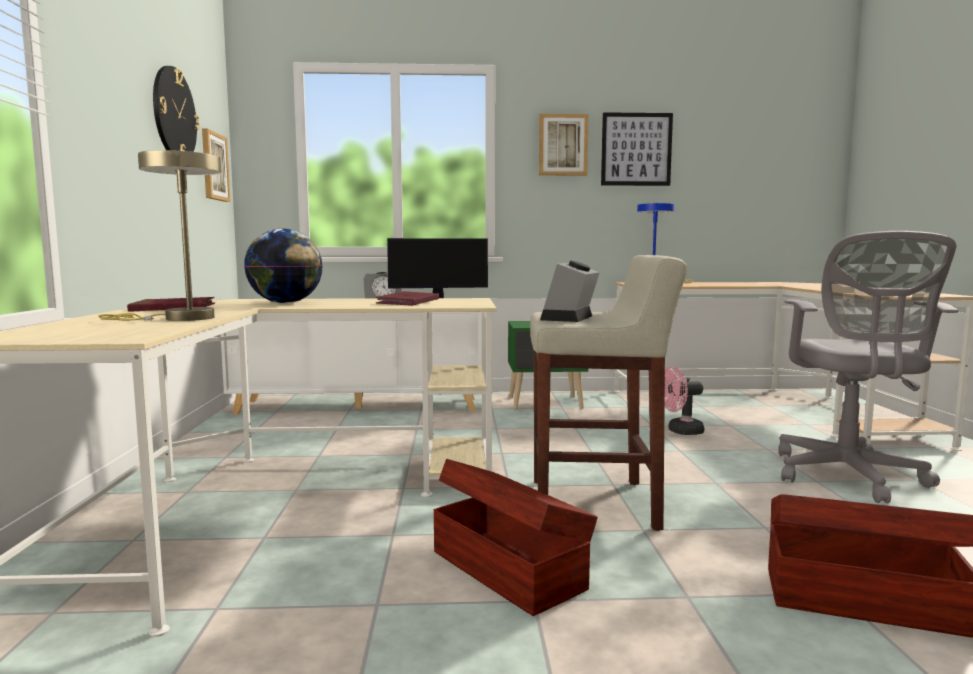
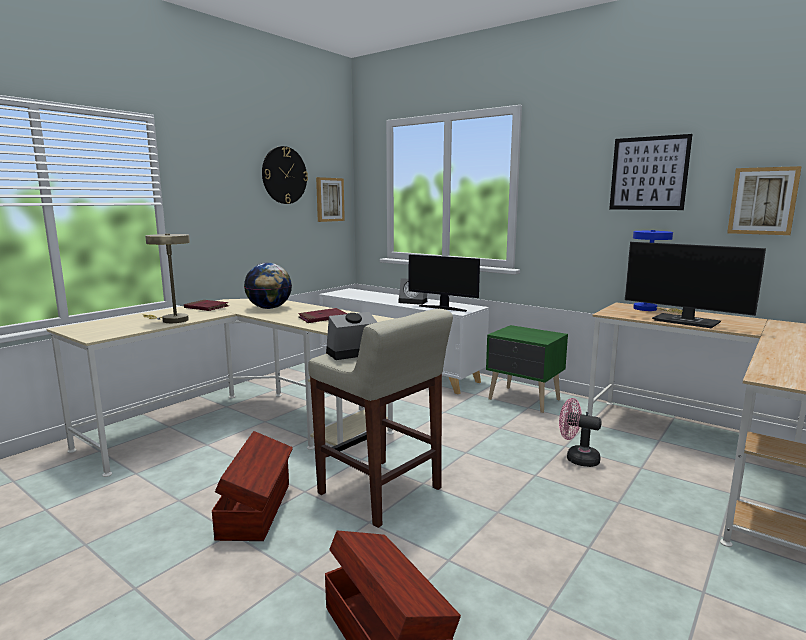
camera: 40 degrees right, 5 degrees up
picture [539,114,589,176] -> picture moved to [727,166,802,235]
grey office chair [778,231,959,503] -> none
none -> monitor [625,242,766,328]

